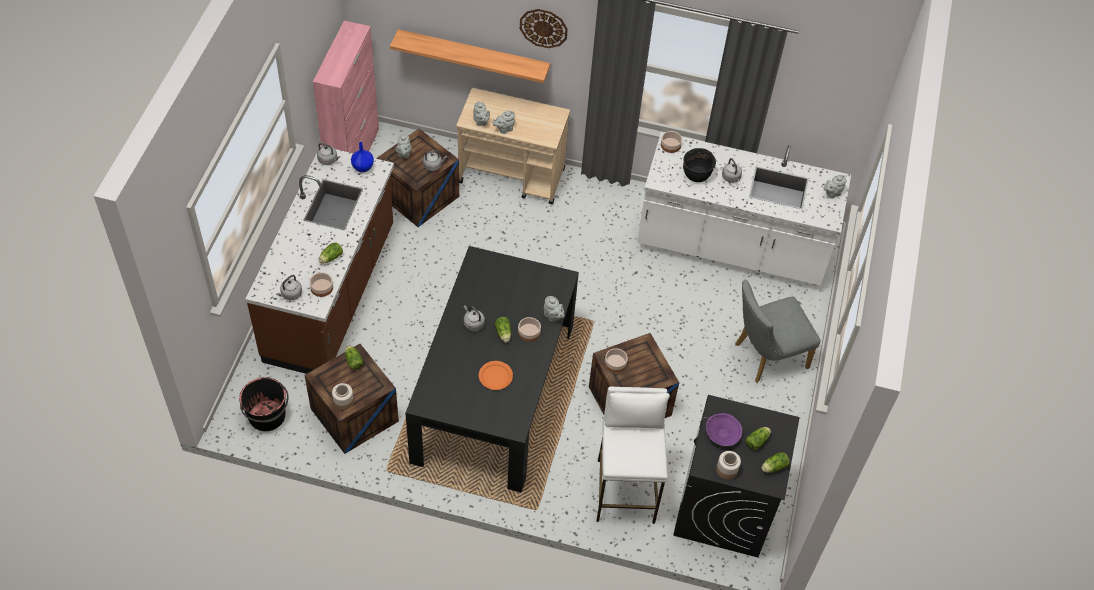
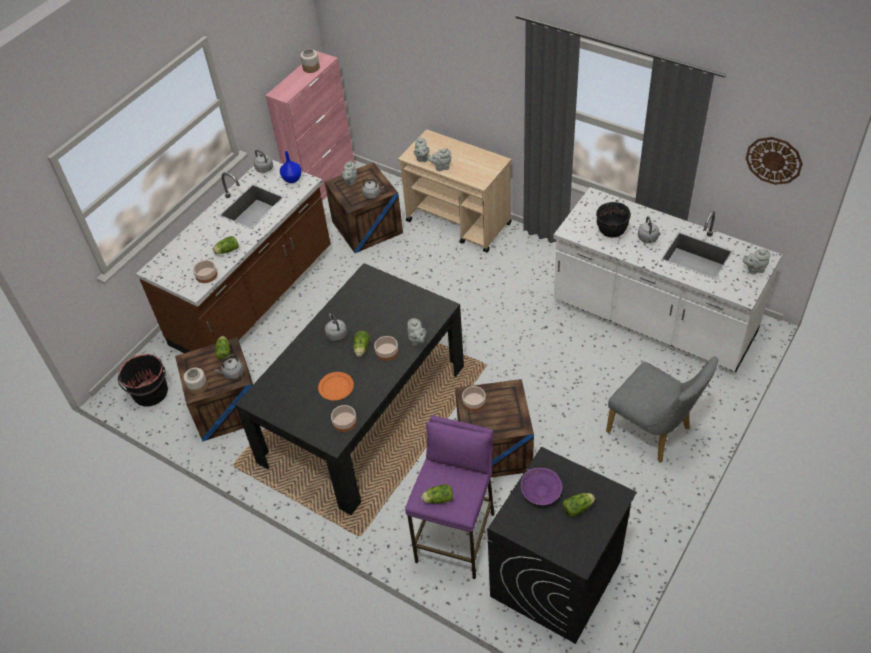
camera: 25 degrees right, 5 degrees down
grey kettle [276,275,302,300] -> grey kettle moved to [215,354,244,380]
shelf [390,29,550,83] -> none
wall clock [520,9,568,48] -> wall clock moved to [746,137,803,185]
white stool [597,386,670,524] -> purple stool [405,415,495,579]
bowl [661,131,682,153] -> bowl moved to [331,405,357,432]
jar [716,451,741,480] -> jar moved to [300,49,320,73]
grey chair [735,280,821,383] -> grey chair turned 135 degrees counterclockwise [606,356,718,463]
lettuce [761,452,790,473] -> lettuce moved to [421,484,453,504]

